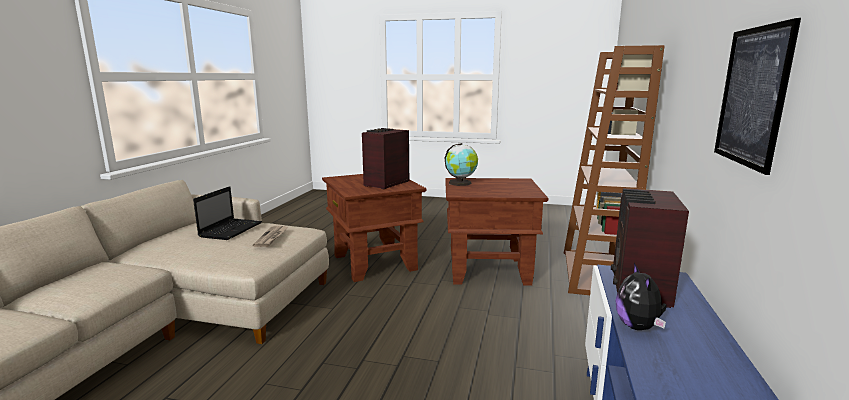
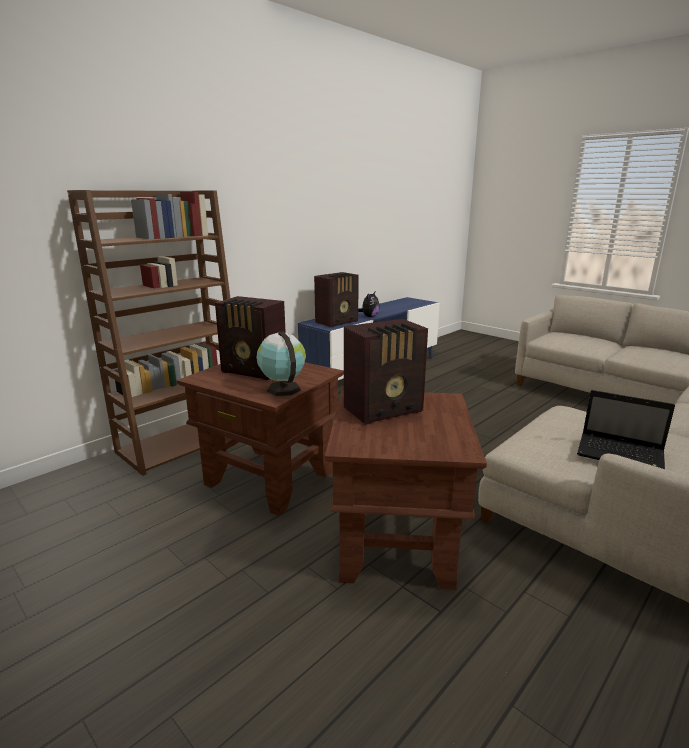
camera: 150 degrees left, 5 degrees up
laptop [193,186,262,240] -> laptop turned 105 degrees counterclockwise [577,390,675,469]
newspaper [252,226,288,247] -> none
picture [714,18,801,175] -> none
none -> radio [215,296,286,380]

